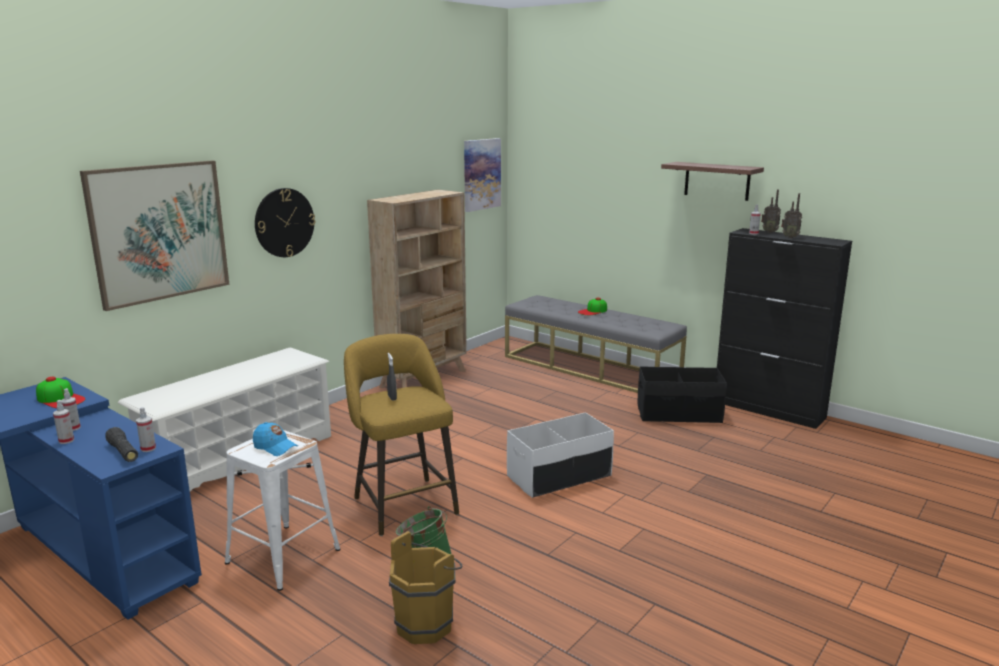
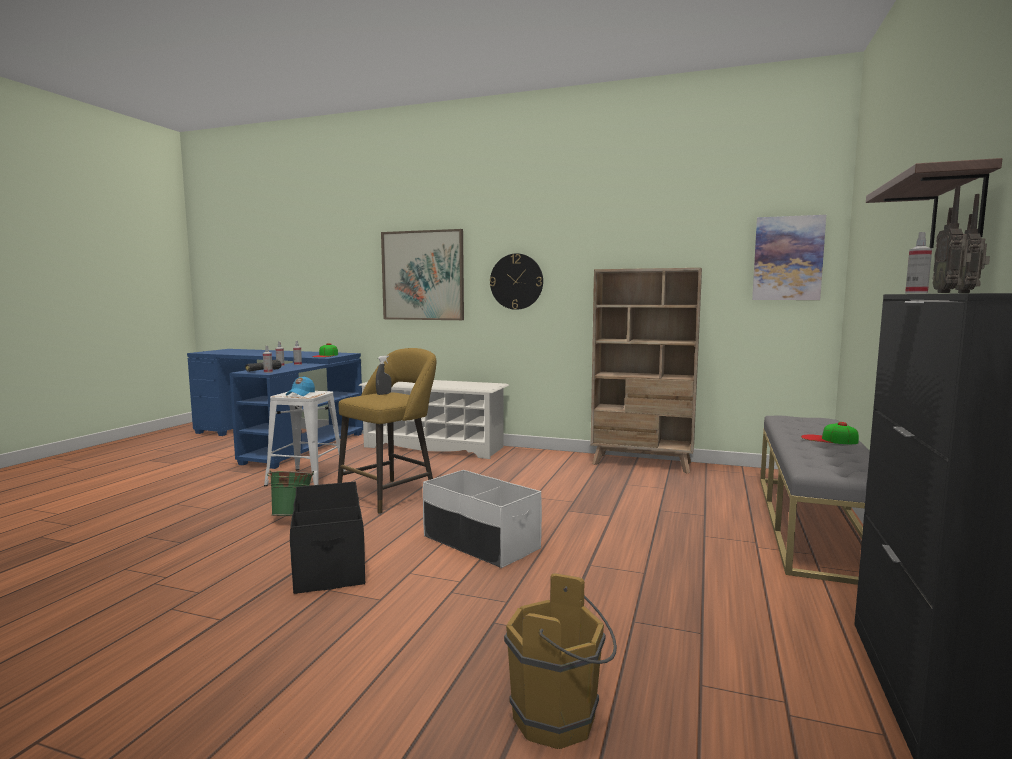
camera: 70 degrees right, 10 degrees down
brown bucket [389,531,463,644] -> brown bucket moved to [504,573,617,749]
black storage box [638,366,727,423] -> black storage box moved to [290,481,365,594]

